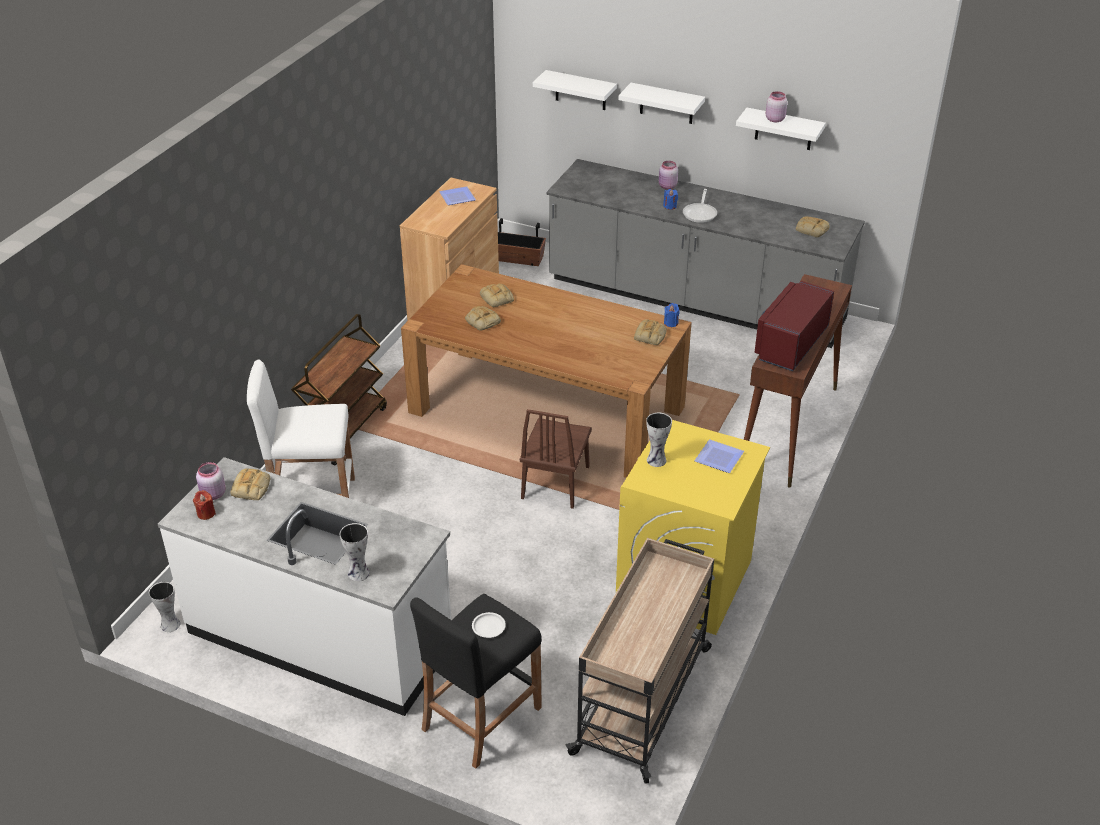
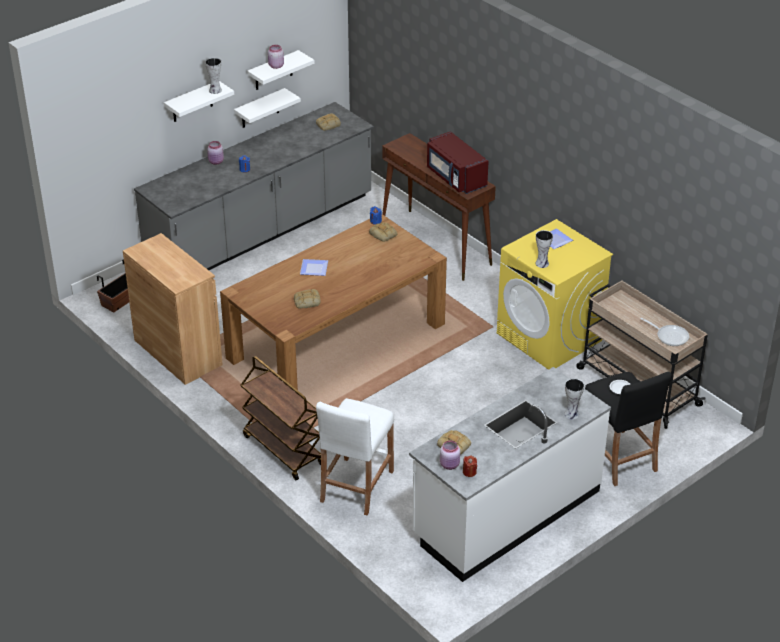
camera: 65 degrees left, 0 degrees up
vase [149,582,180,632] -> vase moved to [205,58,222,94]
plate [439,186,476,205] -> plate moved to [300,259,328,276]
bread [480,284,514,307] -> none
brown chair [520,409,592,509] -> none
white shelf [533,70,617,110] -> white shelf moved to [234,88,301,128]
frying pan [683,189,717,223] -> frying pan moved to [641,318,689,346]

